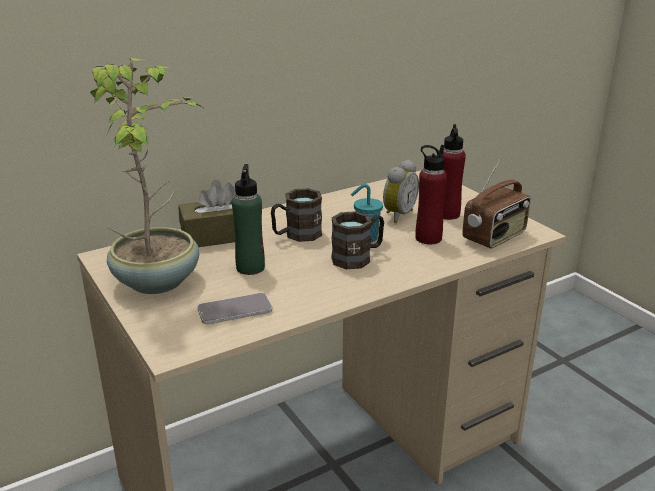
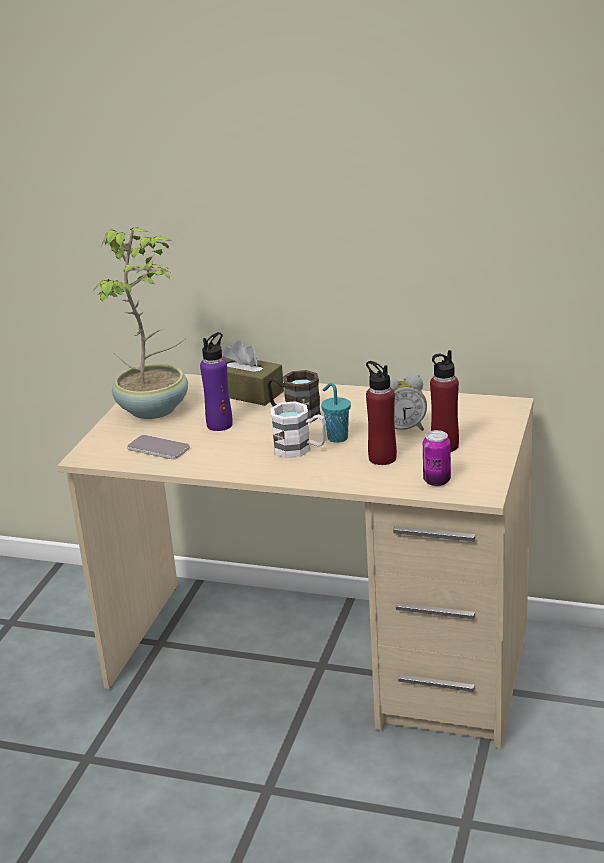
camera: 50 degrees right, 0 degrees up
green bottle [232,164,265,275] -> purple bottle [200,332,233,431]
brown mug [331,211,384,269] -> white mug [270,401,326,458]
radio [462,158,531,248] -> can [423,430,451,486]

